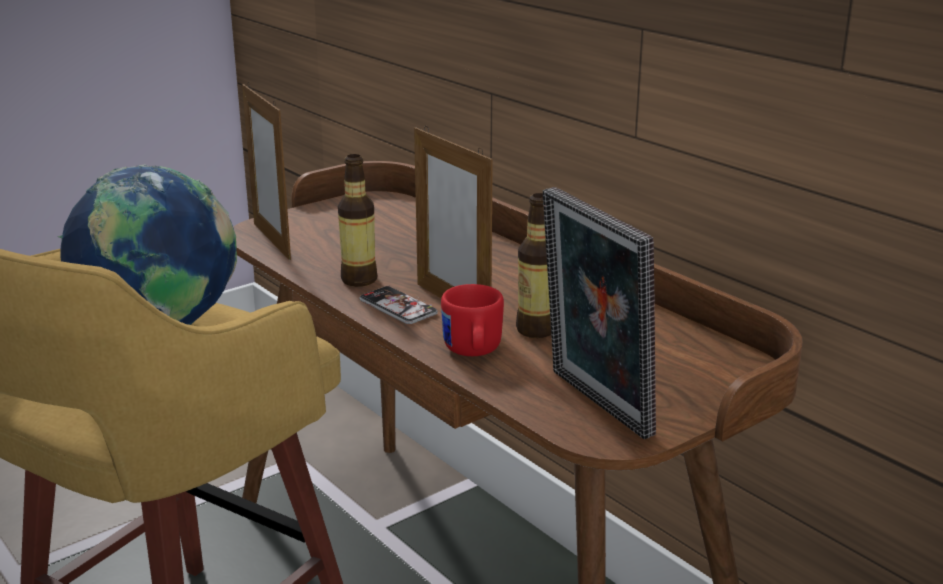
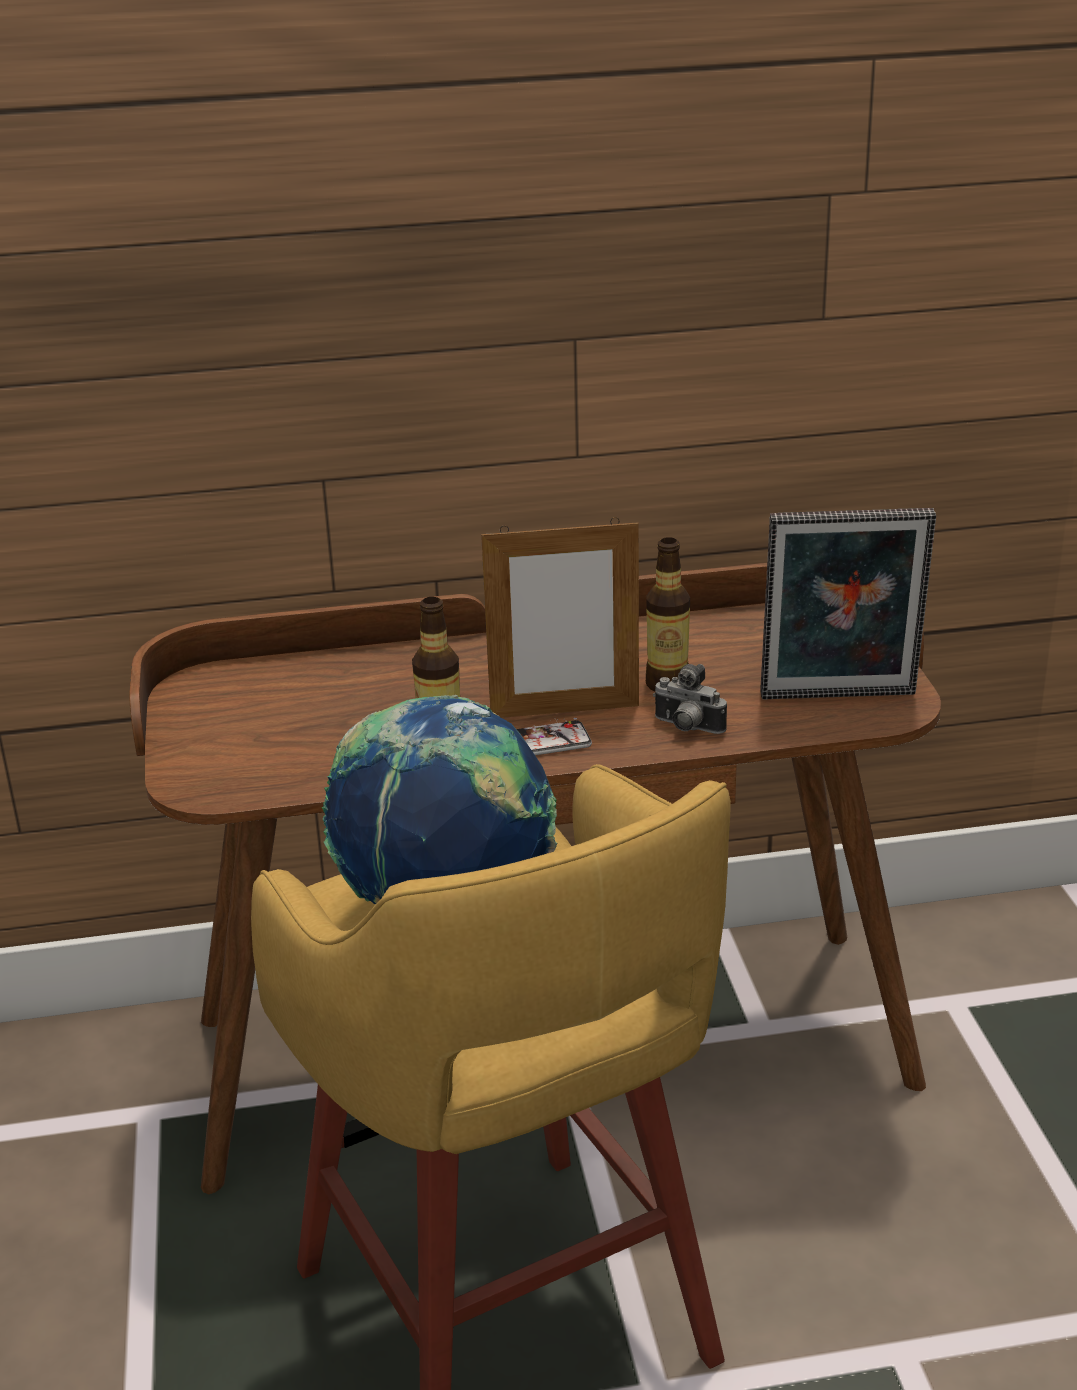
camera: 60 degrees left, 5 degrees up
picture frame [242,82,291,260] -> none
red mug [441,284,504,356] -> camera [653,664,727,734]

